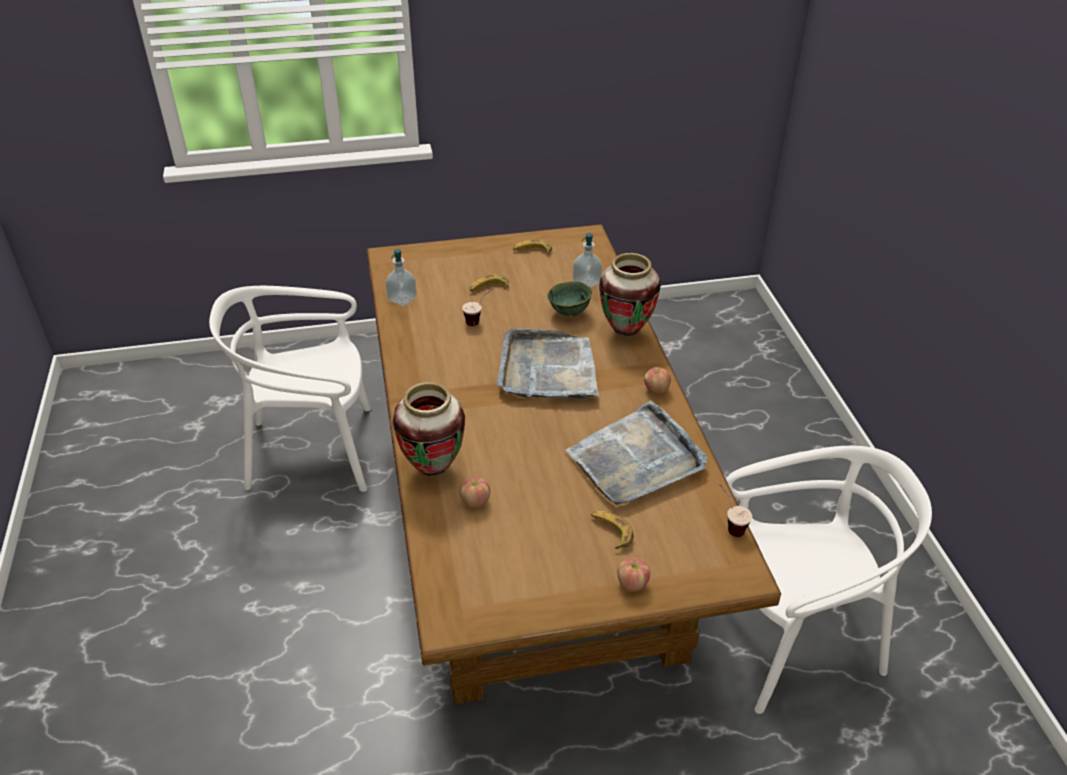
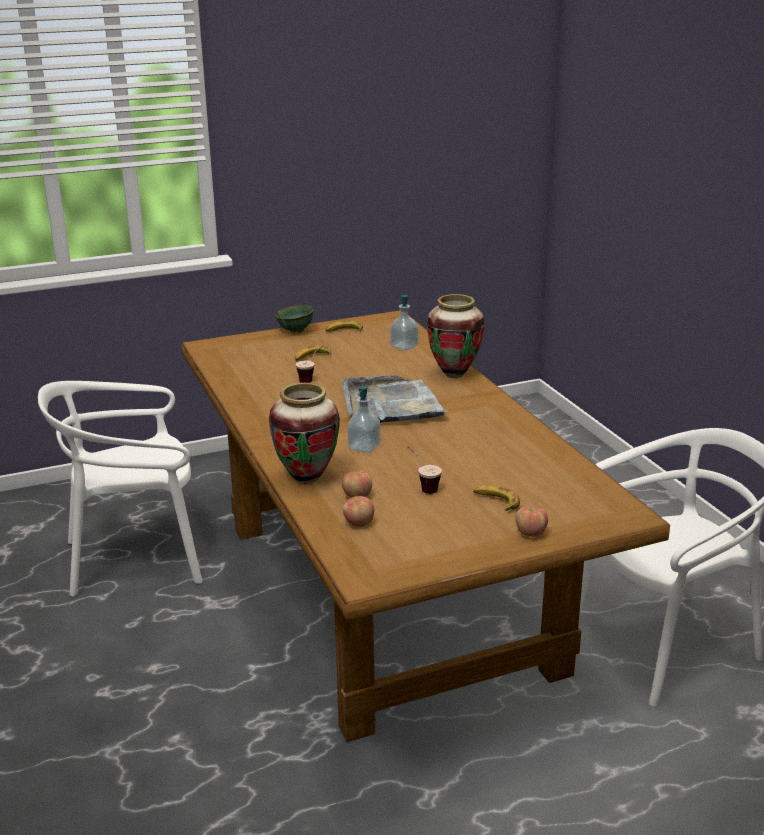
camera: 10 degrees left, 15 degrees down
soap dispenser [385,249,417,306] -> soap dispenser moved to [347,386,380,453]
green bowl [547,281,592,317] -> green bowl moved to [275,305,314,334]
grey tray [566,401,707,505] -> none
apple [644,367,671,394] -> apple moved to [343,496,374,527]
cup [719,484,752,537] -> cup moved to [407,446,442,494]

